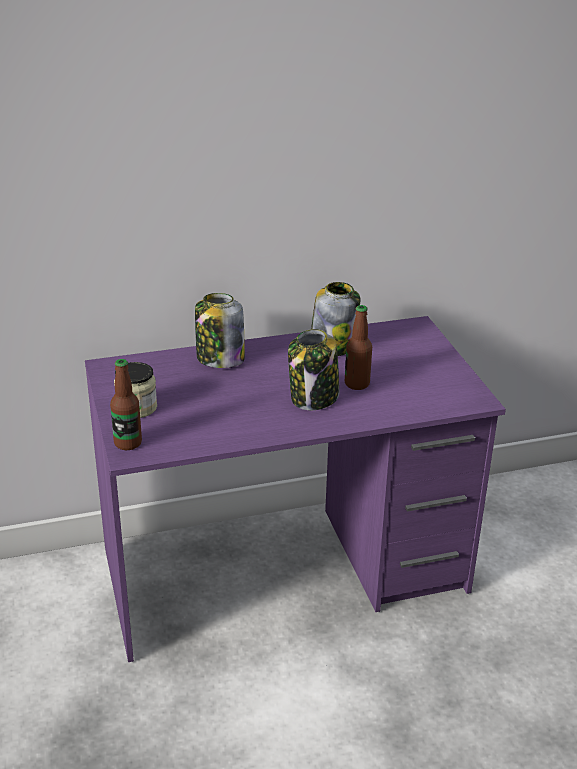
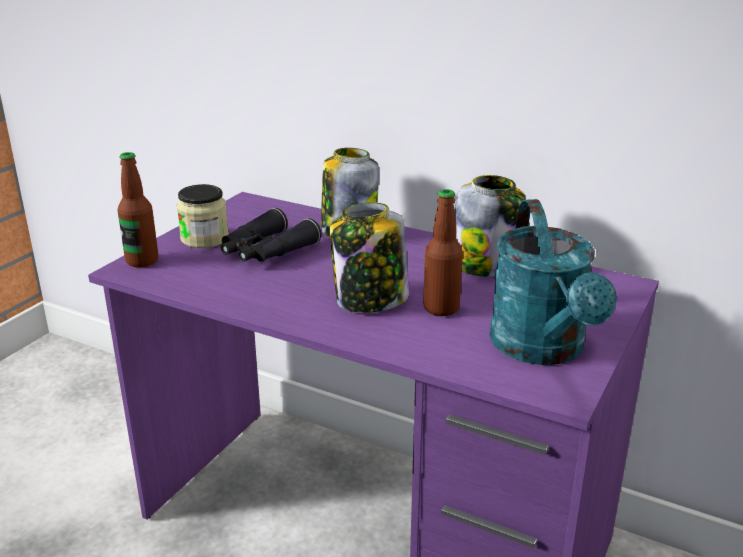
camera: 45 degrees right, 5 degrees down
none -> black binoculars [221,208,321,262]
none -> turquoise watering can [489,199,617,365]

